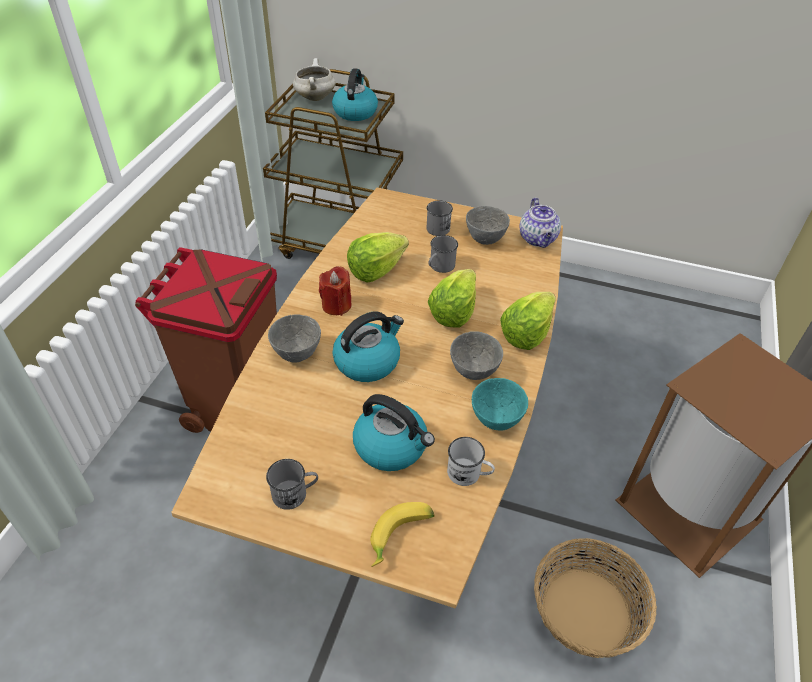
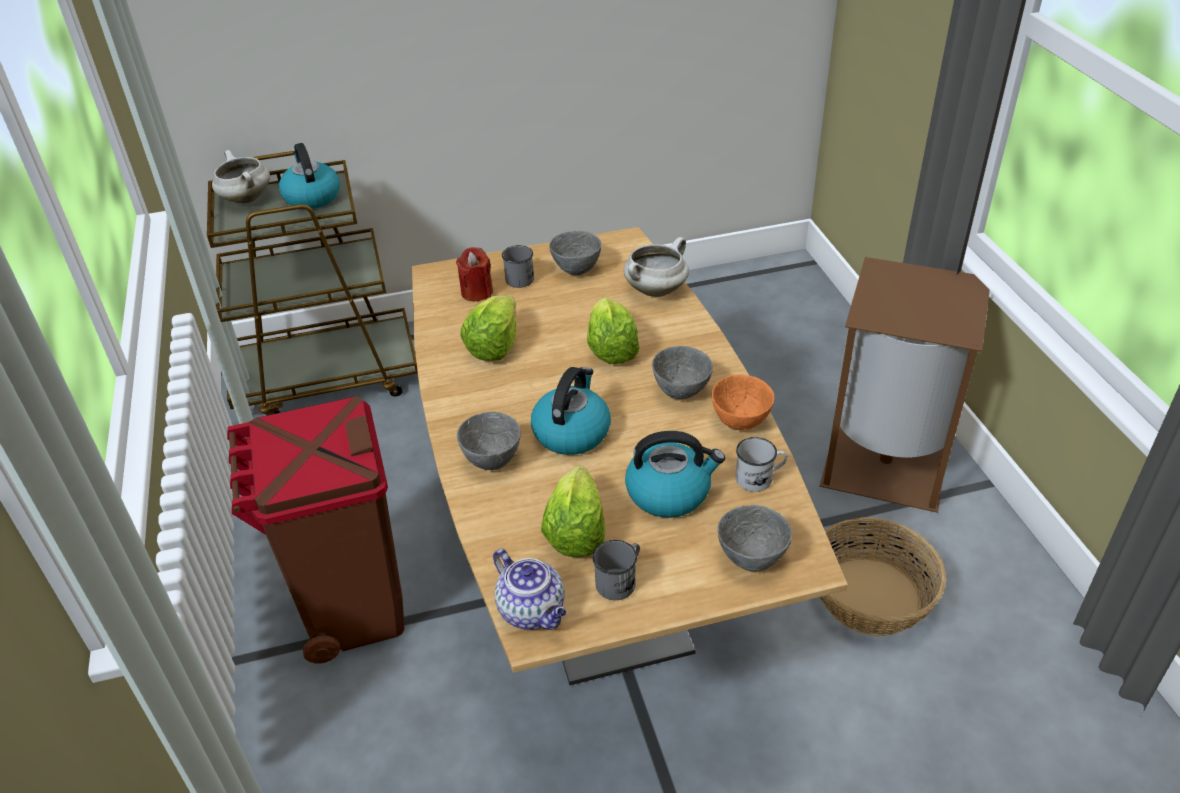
camera: 30 degrees left, 5 degrees down
red candle [319,266,352,316] -> red candle moved to [456,247,493,301]
banana [370,502,435,567] -> grey bowl [718,505,792,572]
grey mug [429,235,458,273] -> none
turquoise bowl [472,378,528,431] -> orange bowl [712,374,774,430]
lettuce [500,292,556,350] -> lettuce moved to [541,466,606,557]
teapot [519,197,561,248] -> teapot moved to [493,549,566,630]
none -> white cooking pot [624,237,689,297]

